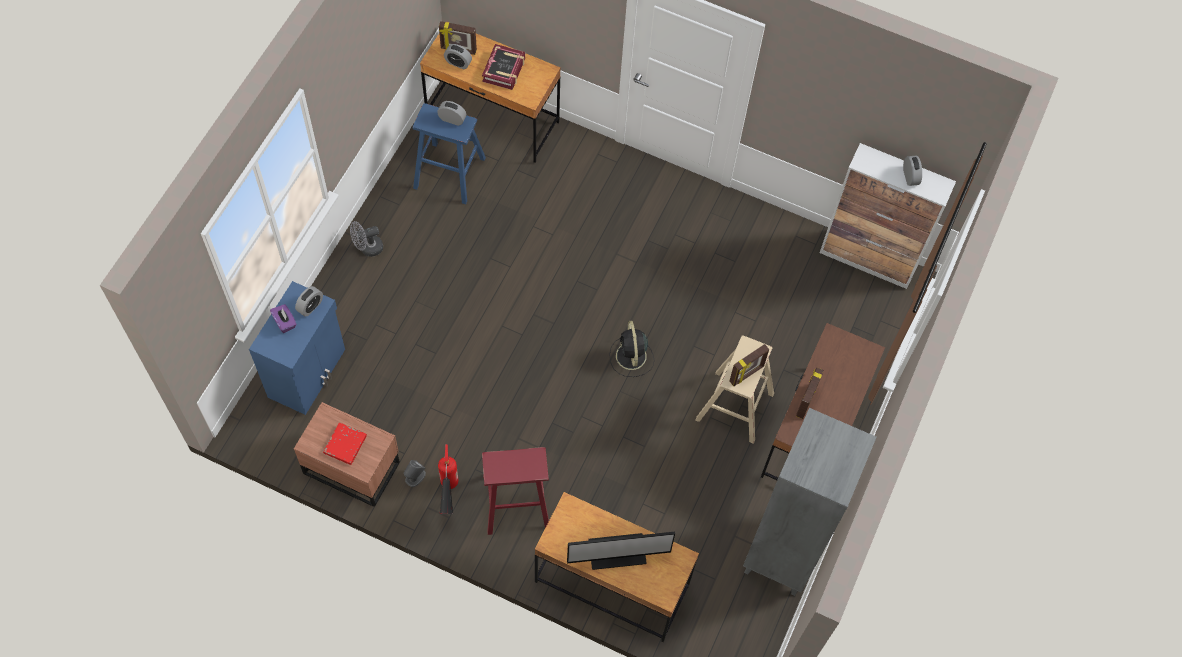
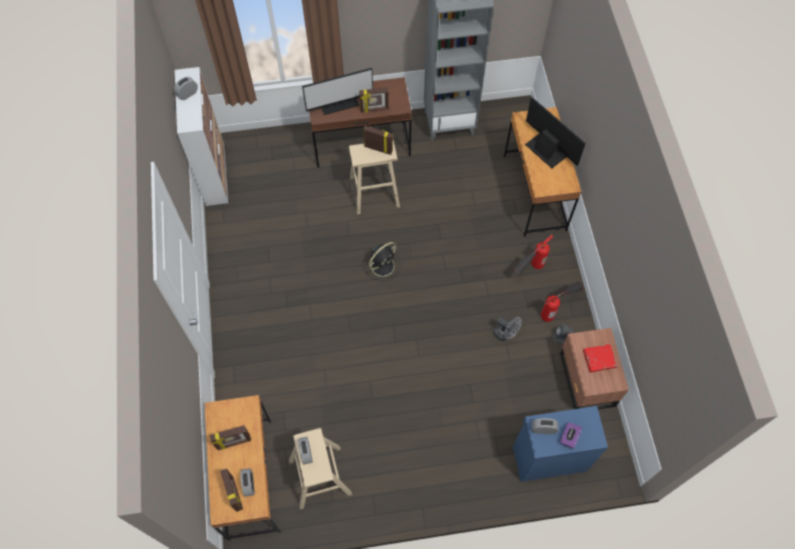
camera: 120 degrees left, 0 degrees up
grey fan [350,221,383,257] -> grey fan moved to [493,316,522,341]
blue stool [413,103,486,204] -> beige stool [289,428,352,509]
book [482,44,525,90] -> picture frame [210,425,251,450]
red stool [482,447,549,535] -> fire extinguisher [513,235,553,275]
none -> monitor [302,68,373,115]

